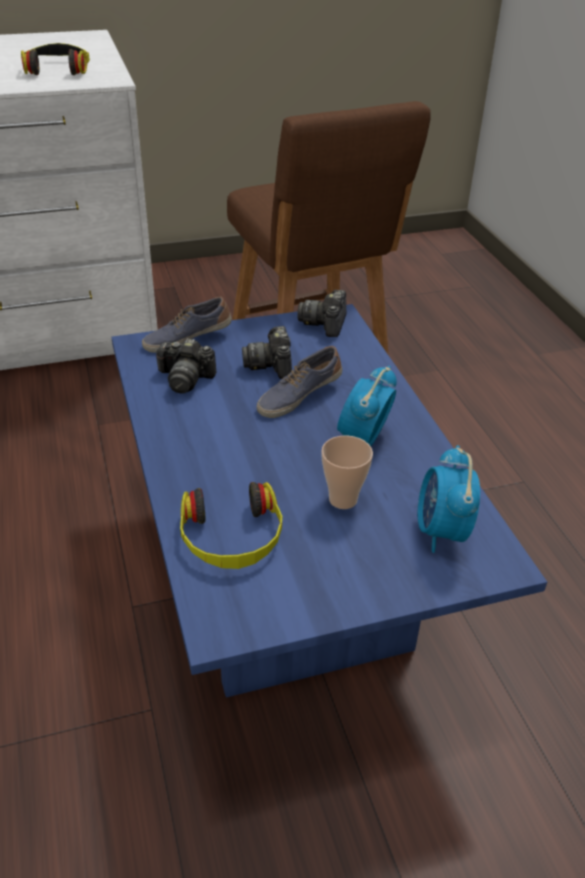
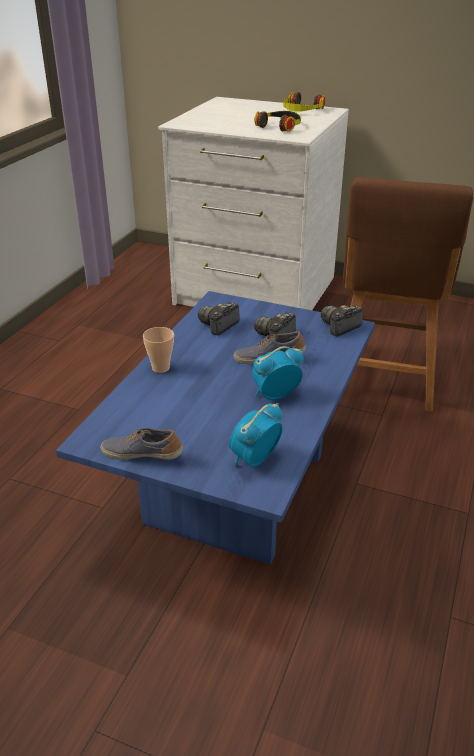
camera: 40 degrees right, 5 degrees down
shoe [142,297,232,353] -> shoe moved to [100,428,183,460]
camera [155,338,216,394] -> camera turned 75 degrees clockwise [198,302,240,335]
headphones [180,482,282,569] -> headphones moved to [283,92,325,111]
cup [321,435,373,509] -> cup moved to [143,327,174,373]

